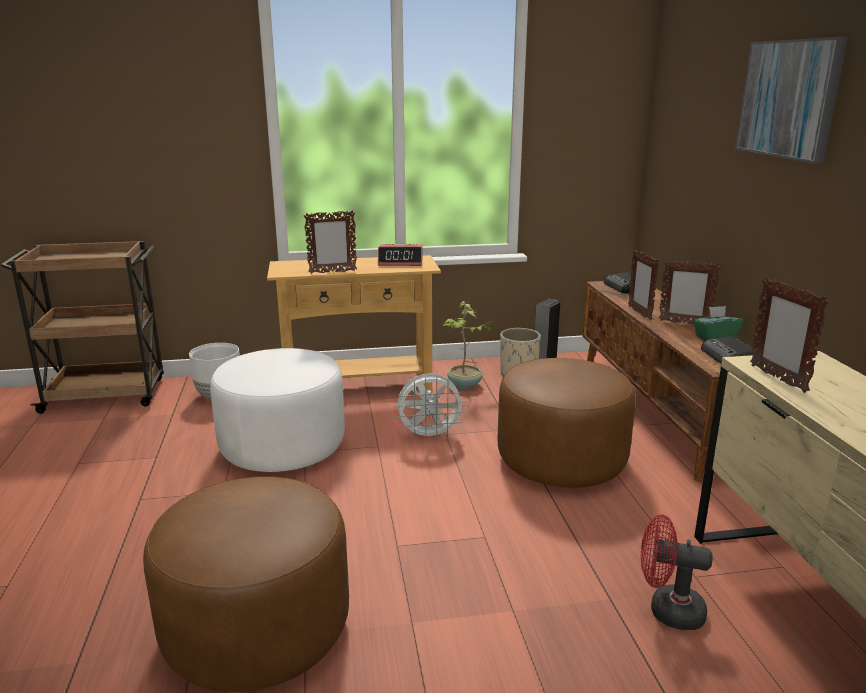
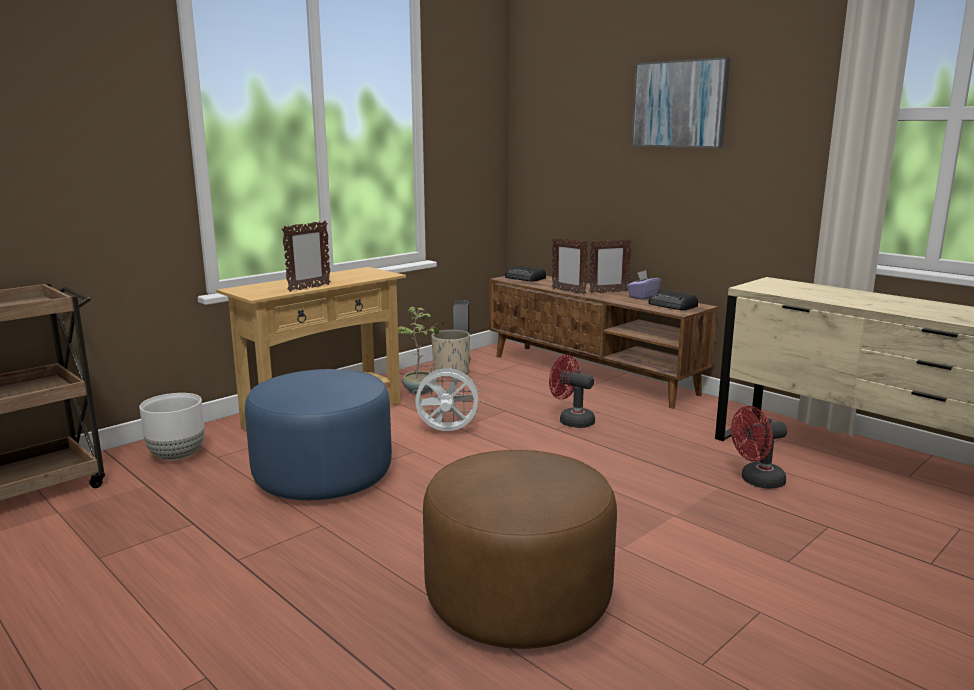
camera: 35 degrees left, 5 degrees down
white ottoman [210,348,345,472] -> blue ottoman [245,369,392,500]
alarm clock [378,244,423,266] -> none
white fan [395,373,466,441] -> white fan turned 135 degrees counterclockwise [413,364,482,431]
brown ottoman [497,358,636,488] -> red fan [549,355,595,428]
green tissue box [693,306,743,341] -> purple tissue box [627,270,661,300]
picture frame [750,278,829,393] -> none

